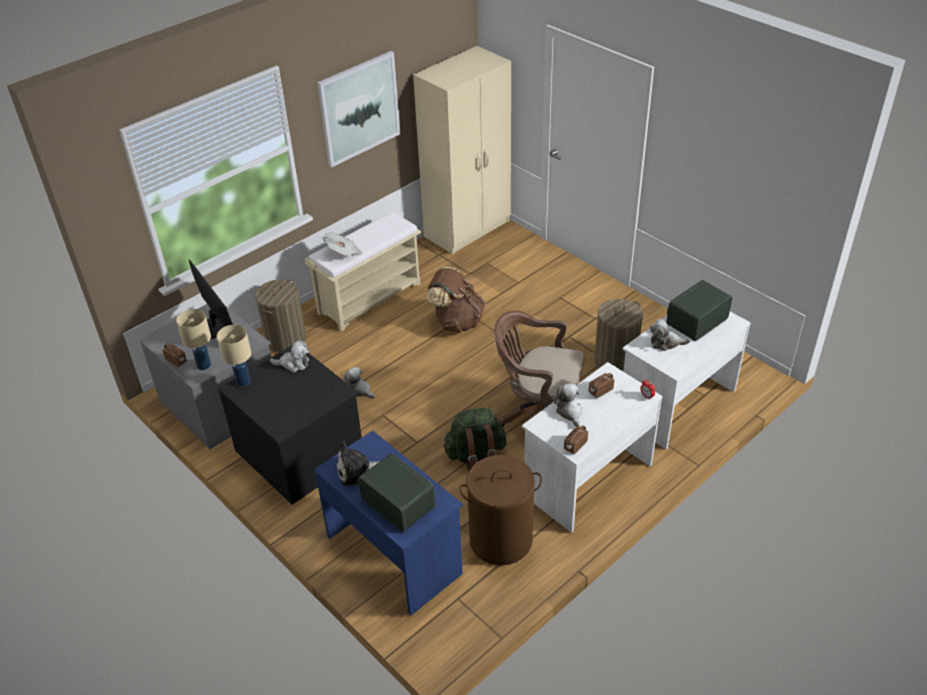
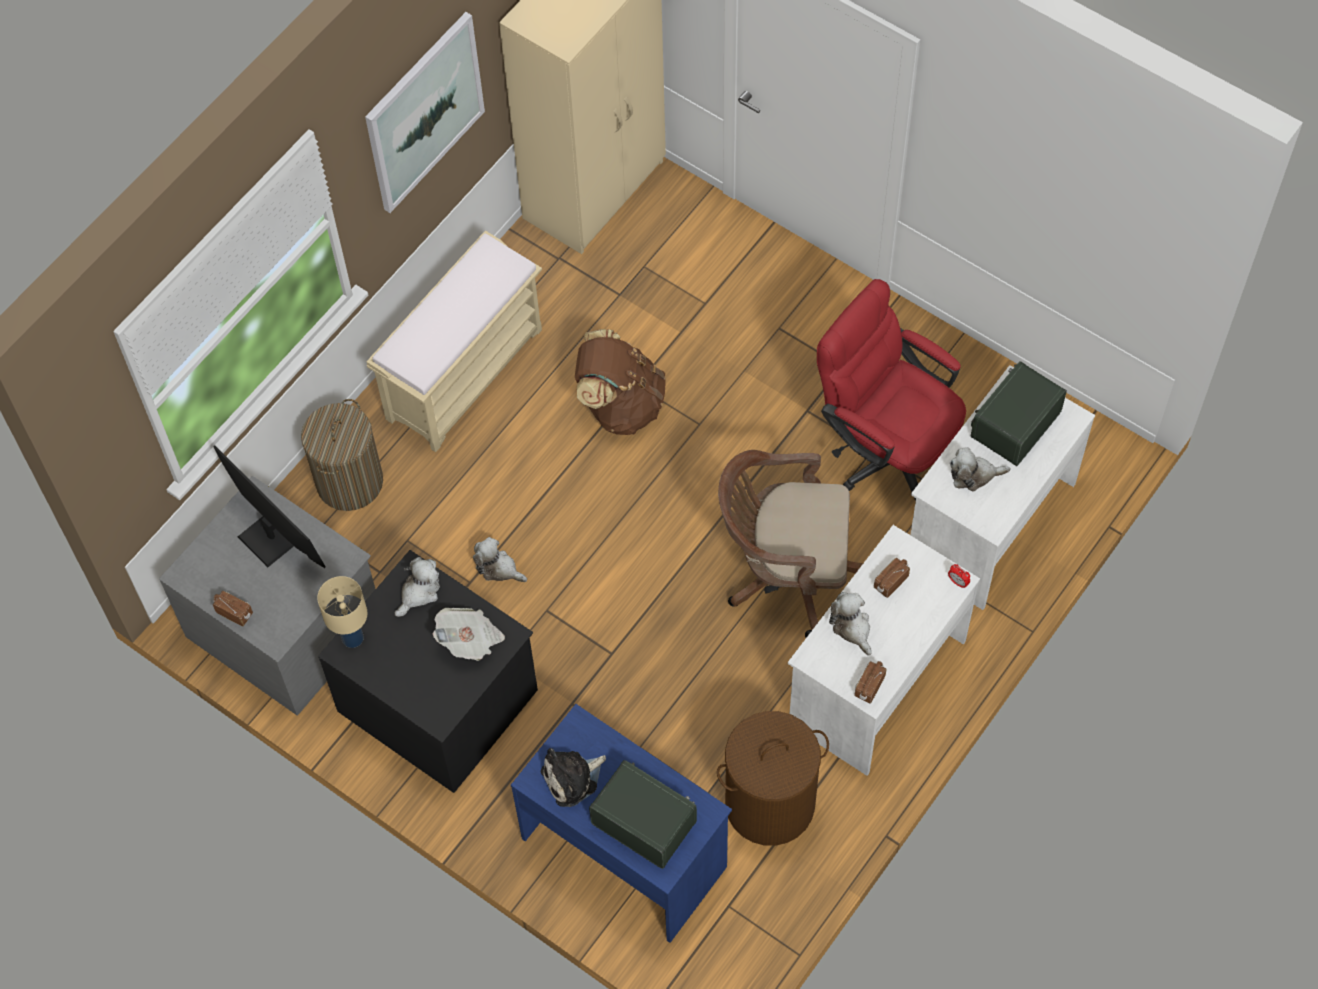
camera: 10 degrees left, 20 degrees up
beige table lamp [176,309,211,370] -> none
plush toy [270,340,309,373] -> plush toy turned 45 degrees counterclockwise [395,557,440,617]
newspaper [321,232,363,256] -> newspaper moved to [432,608,505,661]
green backpack [443,408,507,471] -> none
laundry basket [594,299,643,371] -> red office chair [817,279,966,501]

